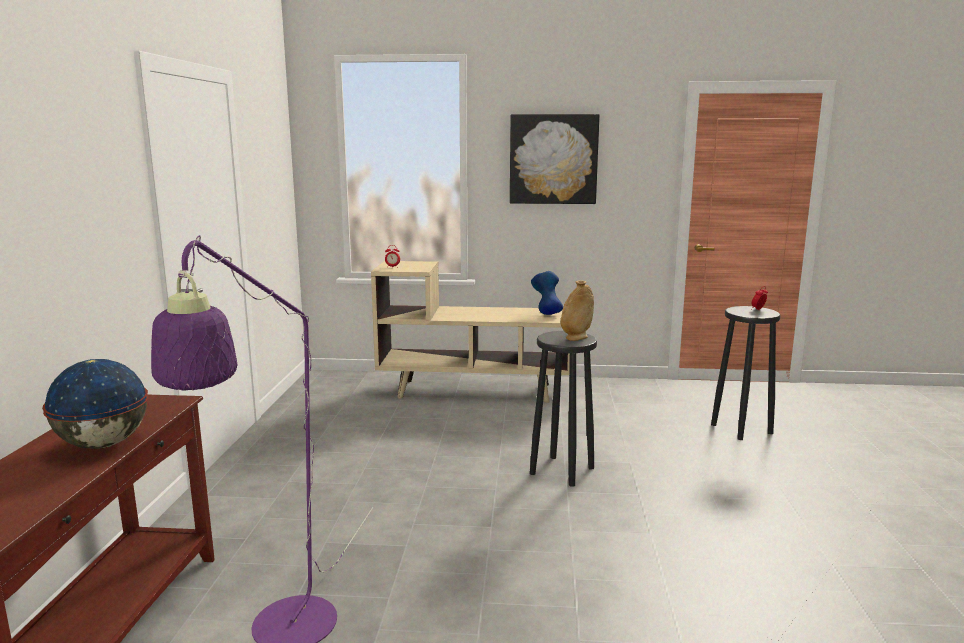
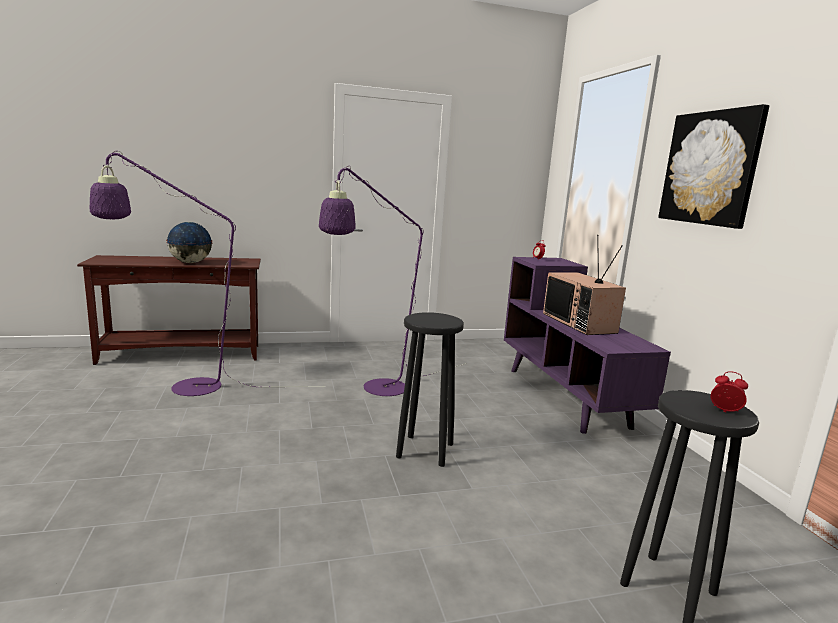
camera: 70 degrees right, 0 degrees up
beige tv stand [371,261,570,403] -> purple tv stand [504,257,671,434]
blue vase [531,271,563,315] -> none
beige vase [560,281,594,341] -> none
none -> purple floor lamp [319,166,466,396]
none -> television [543,235,626,335]

